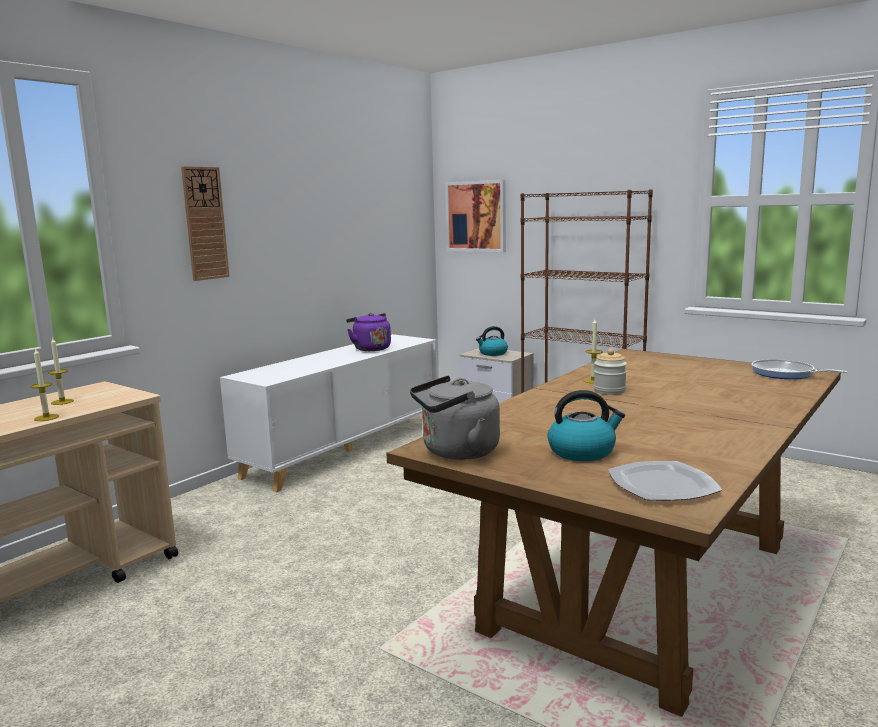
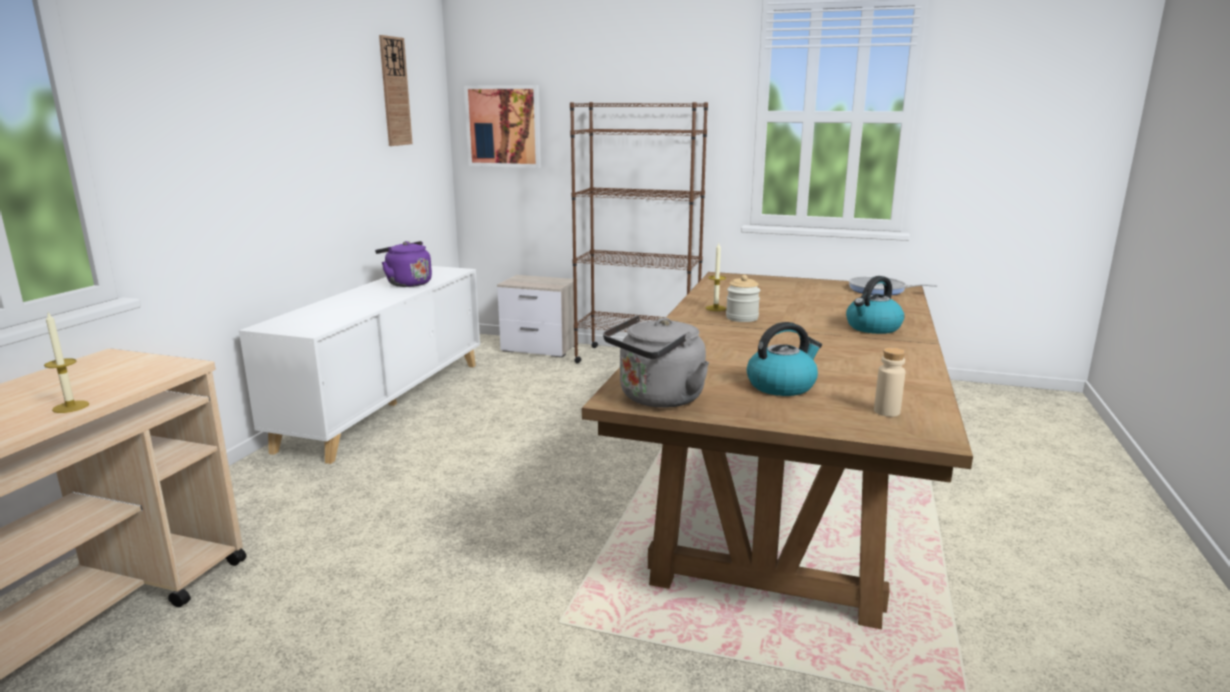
camera: 20 degrees left, 5 degrees up
candle [48,338,74,405] -> none
wall clock [181,166,229,281] -> wall clock moved to [379,35,413,146]
kettle [476,326,508,356] -> kettle moved to [846,276,904,334]
plate [608,461,722,500] -> beige bottle [874,348,906,417]

